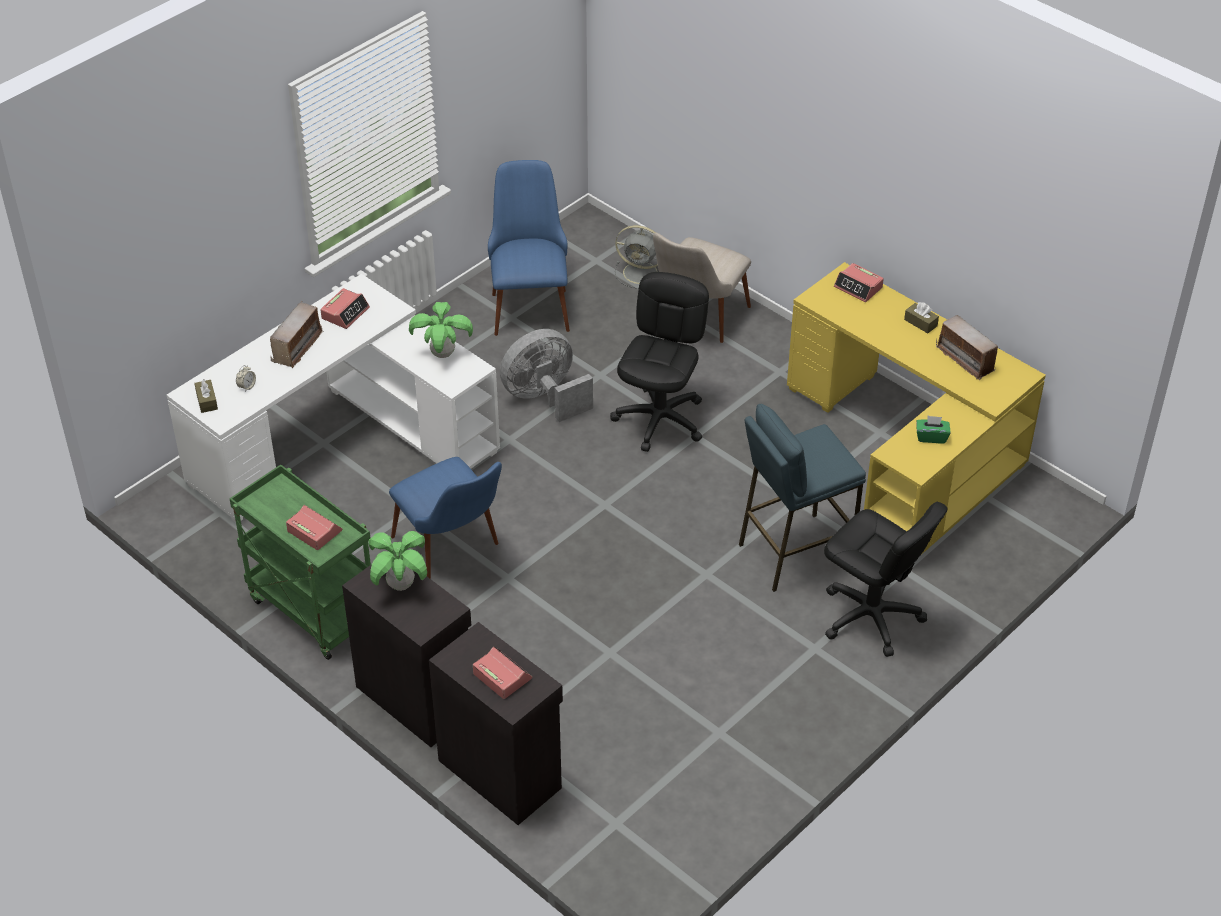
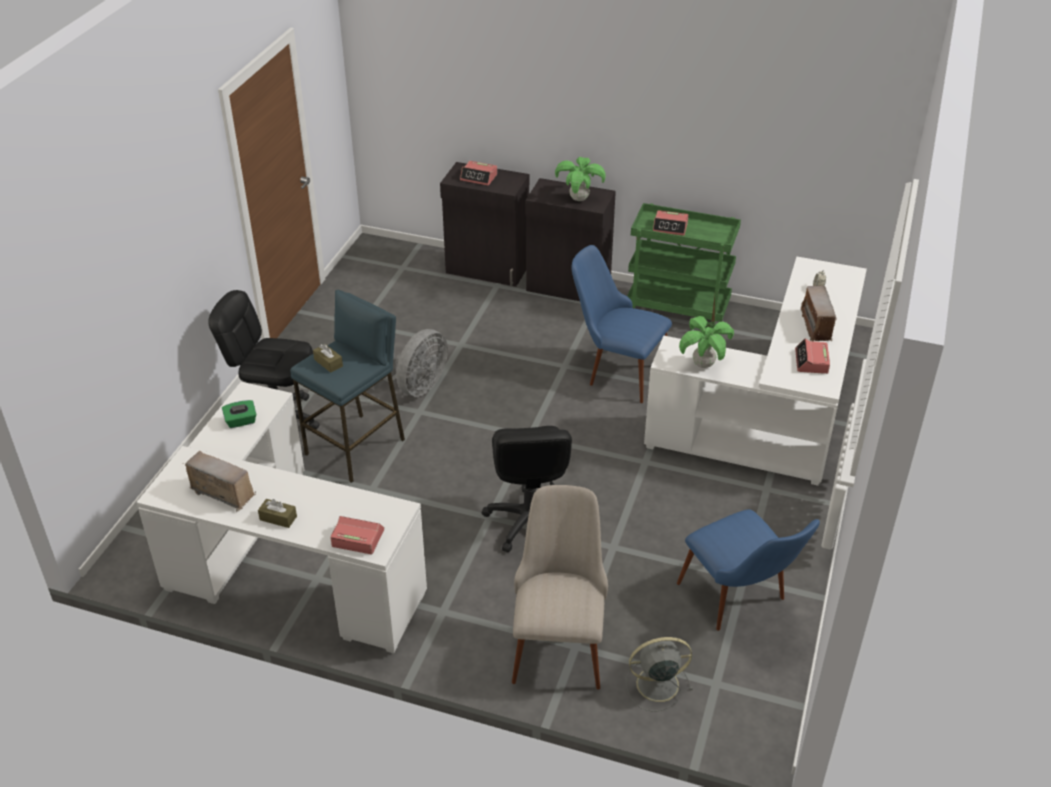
camera: 155 degrees right, 5 degrees down
brown tissue box [194,379,218,413] -> brown tissue box moved to [313,344,343,373]
grey fan [500,329,593,422] -> grey fan moved to [370,329,448,397]
yellow desk [787,262,1046,555] -> white desk [136,382,427,653]

